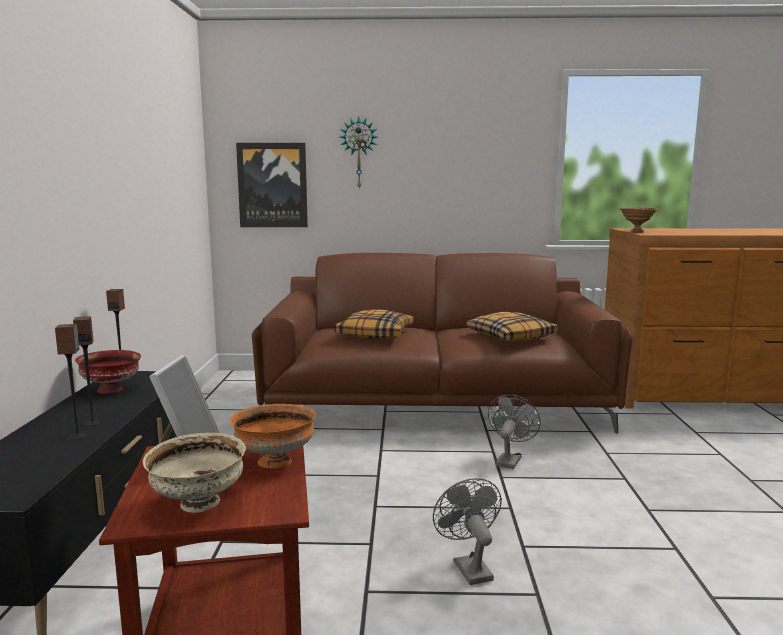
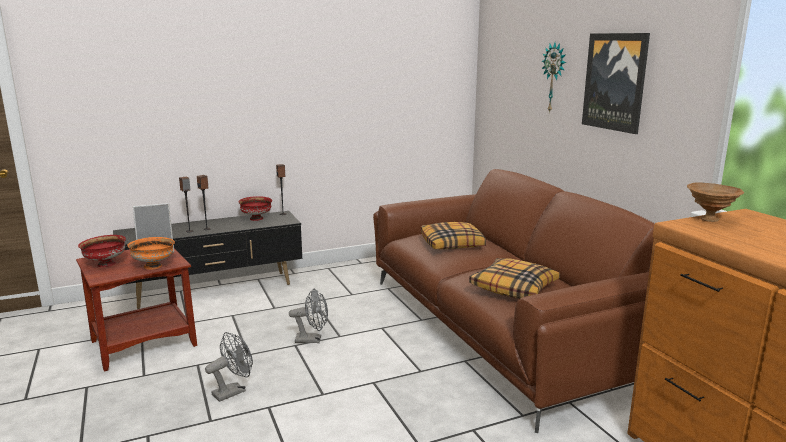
camera: 65 degrees right, 5 degrees up
beige bowl [143,433,246,513] -> red bowl [78,235,126,267]
picture [236,143,308,227] -> picture moved to [582,33,650,134]
grey fan [488,394,541,469] -> grey fan moved to [289,289,328,343]

